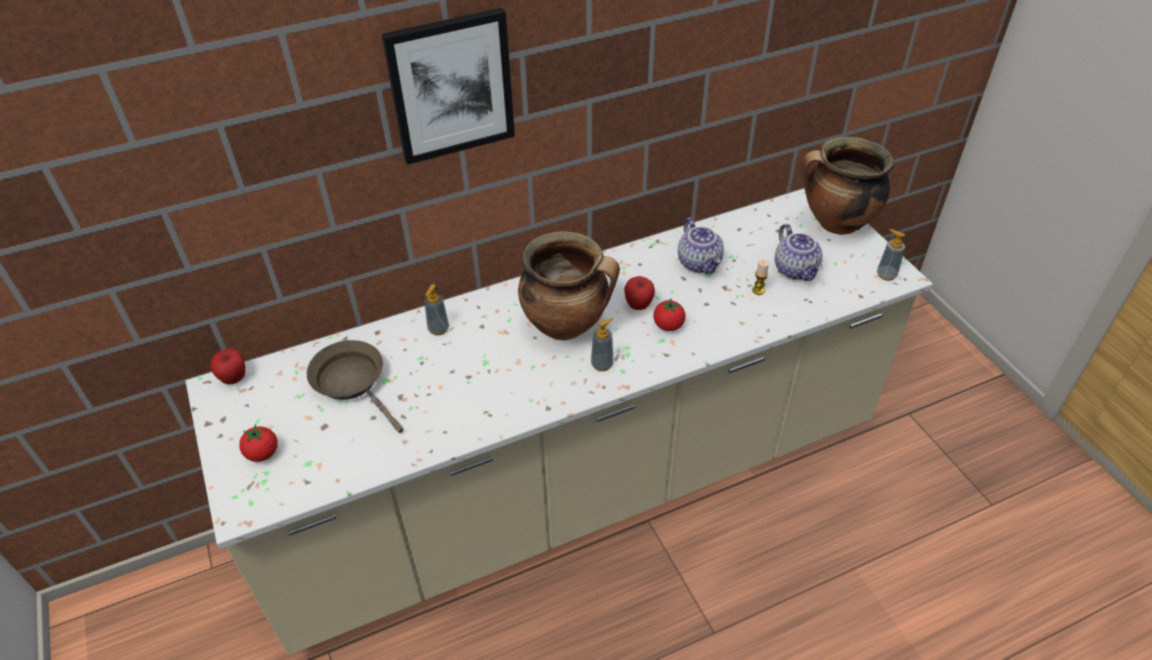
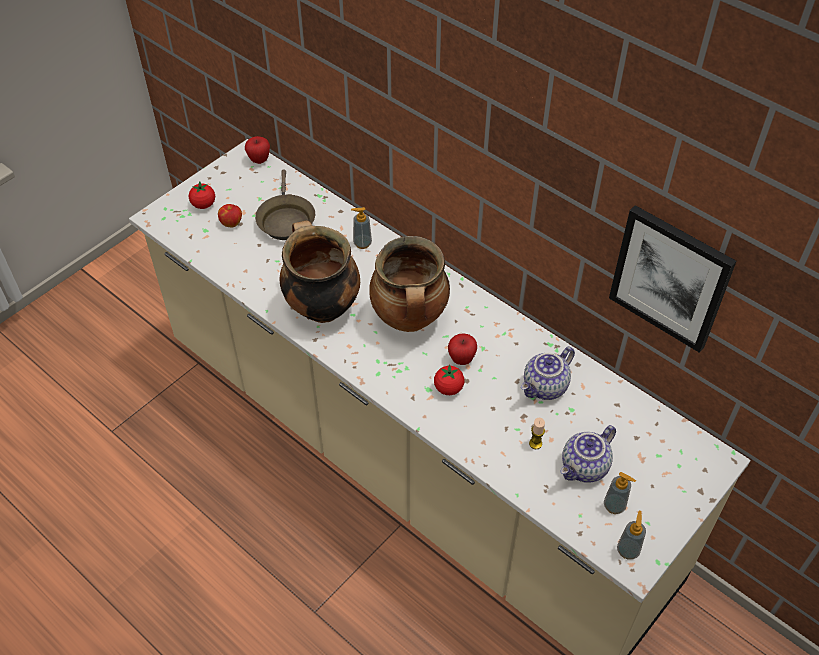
camera: 65 degrees right, 5 degrees up
brown frying pan [307,340,403,433] -> brown frying pan turned 150 degrees clockwise [255,169,315,240]
picture [382,8,515,165] -> picture moved to [609,205,736,353]
soap dispenser [591,318,614,371] -> soap dispenser moved to [604,472,636,514]
cooking pot [802,137,893,235] -> cooking pot moved to [280,221,360,323]
none -> apple [218,204,242,227]

